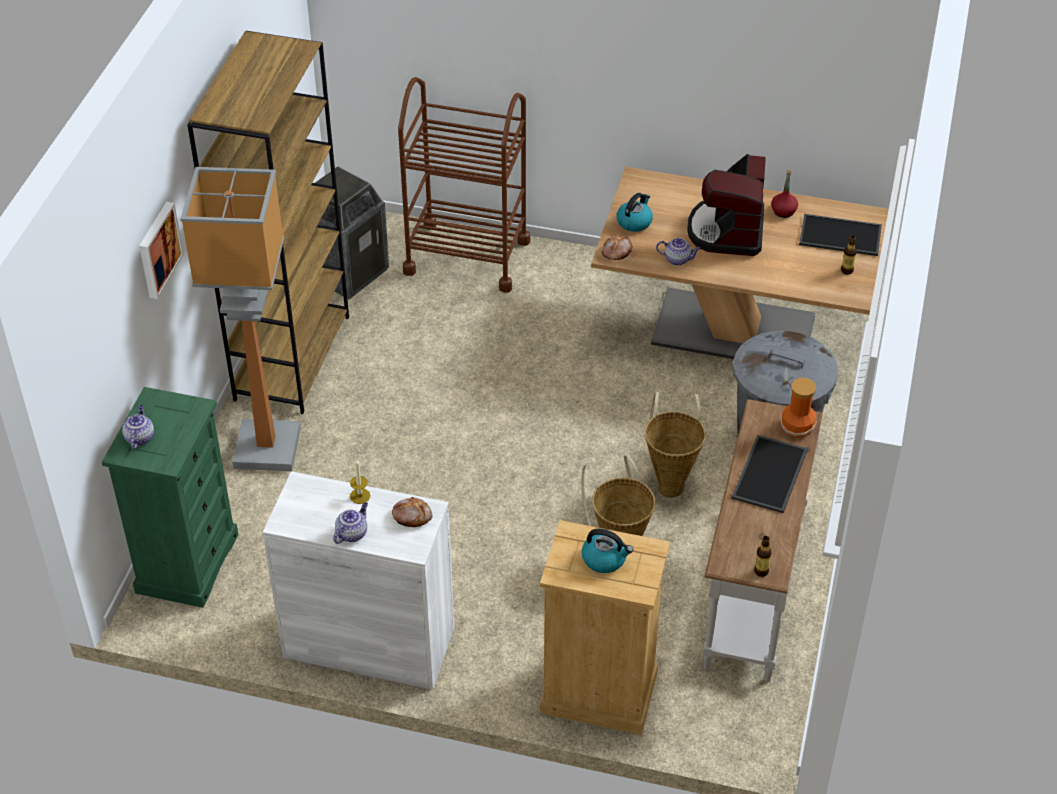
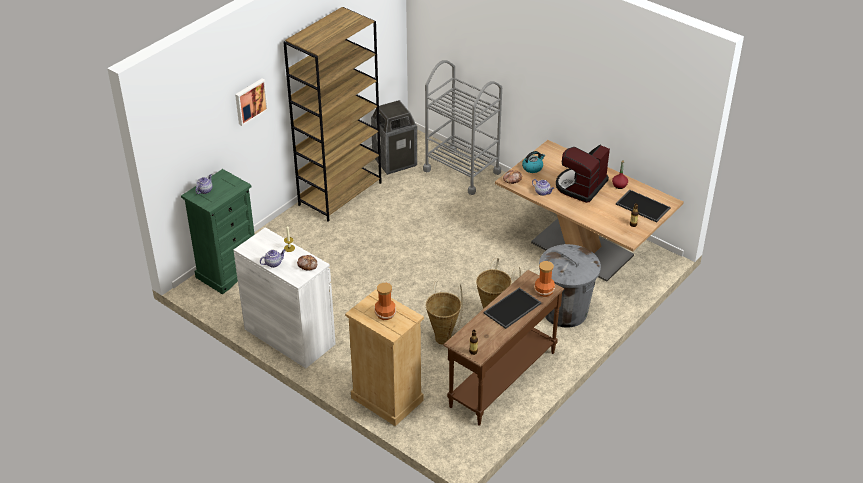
camera: 25 degrees right, 5 degrees down
floor lamp [180,167,301,471] -> none
brown cart [398,77,530,293] -> grey cart [423,60,502,195]
kettle [582,529,633,573] -> vase [374,283,396,320]
white console table [703,399,823,682] -> brown console table [443,270,564,425]

